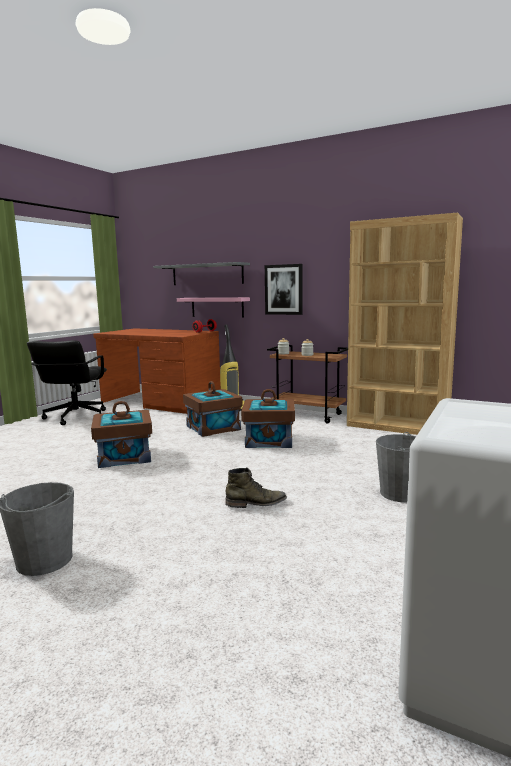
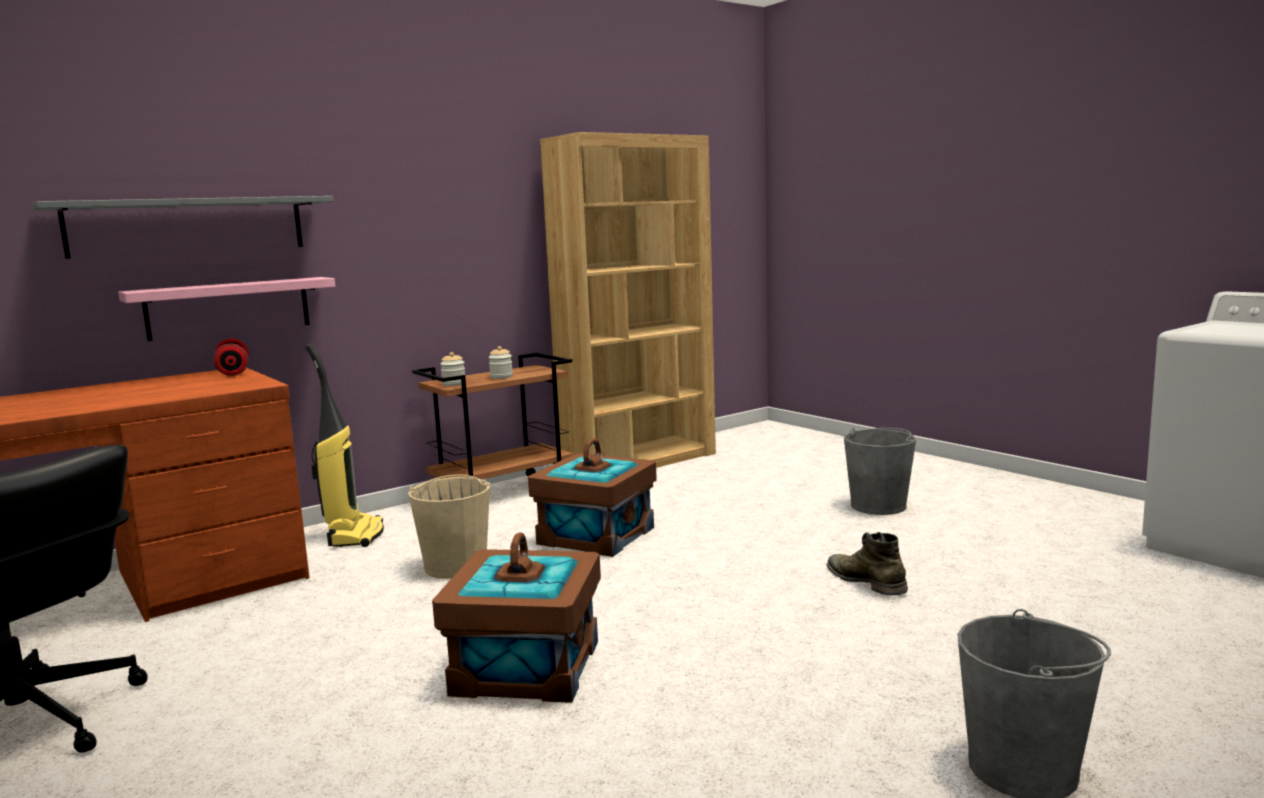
camera: 65 degrees left, 0 degrees up
brown storage box [183,381,243,437] -> beige bucket [408,475,490,579]
green boot [225,467,287,508] -> green boot turned 45 degrees counterclockwise [827,532,908,595]
picture [265,264,302,315] -> none

